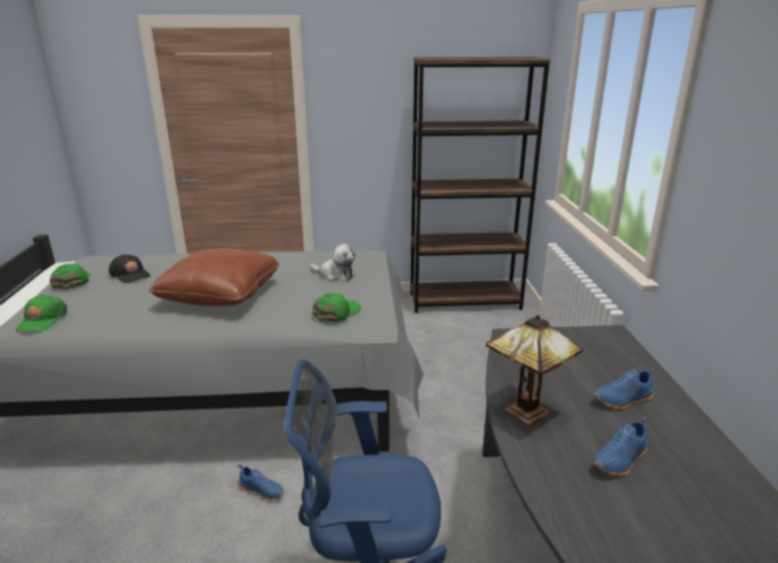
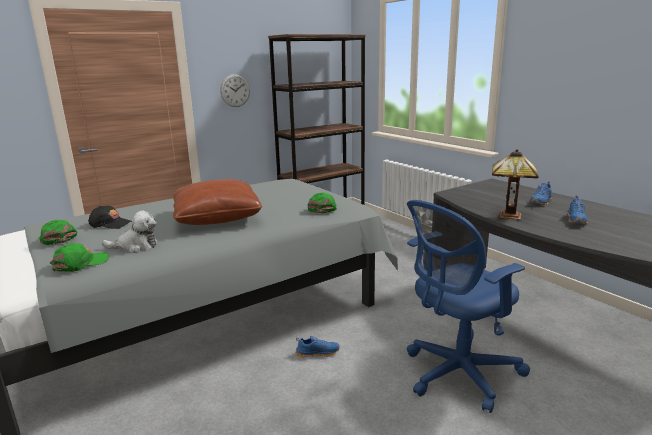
camera: 30 degrees left, 5 degrees down
green cap [16,295,67,332] -> green cap turned 105 degrees counterclockwise [50,243,109,272]
plush toy [310,244,355,282] -> plush toy moved to [102,211,158,253]
none -> wall clock [220,74,250,107]

